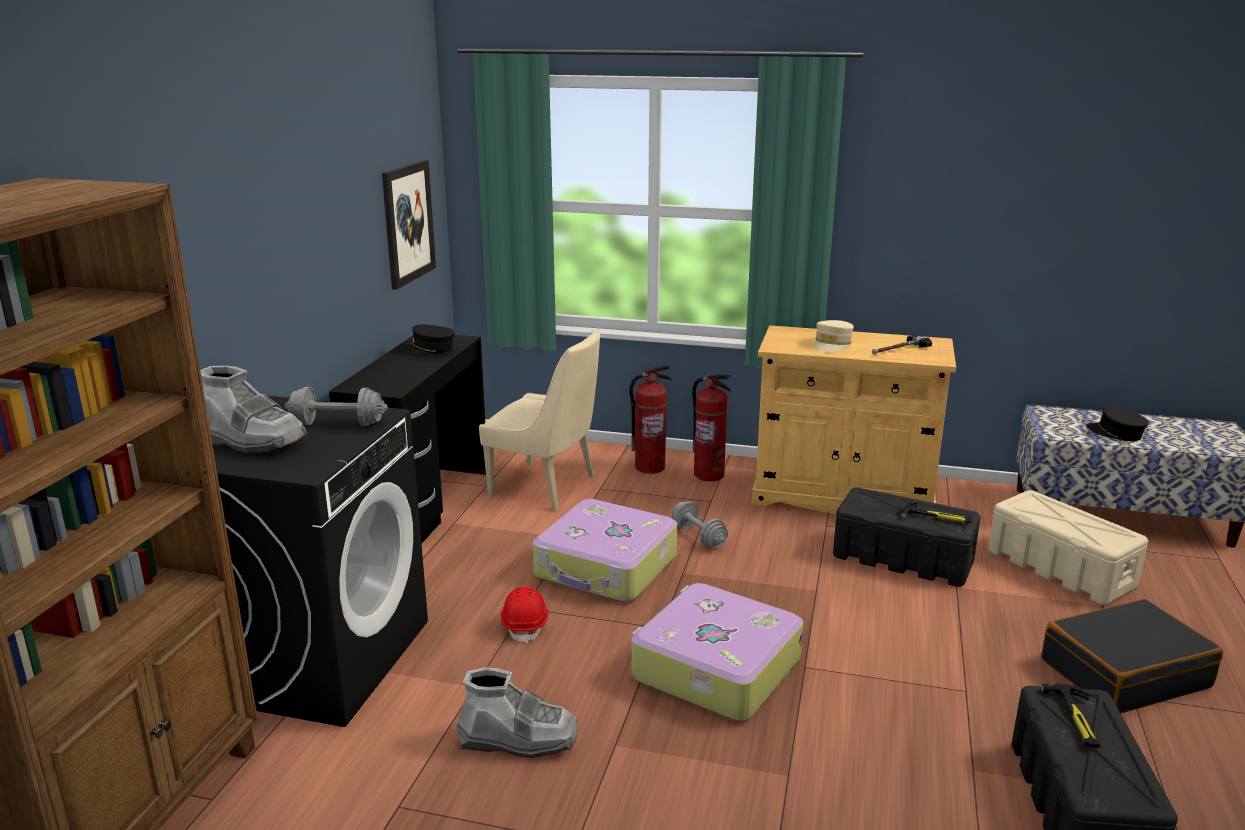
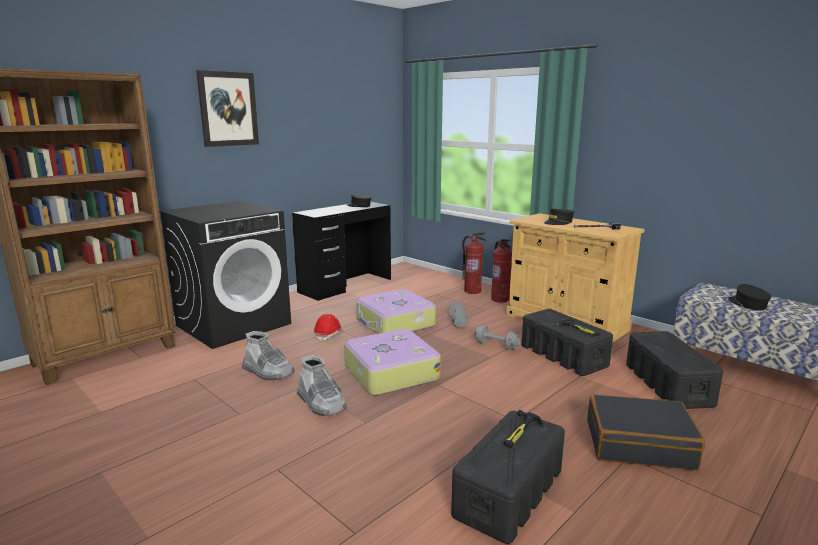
camera: 30 degrees right, 5 degrees down
grey boot [200,366,307,454] -> grey boot moved to [297,355,347,416]
grey dumbbell [285,387,388,426] -> grey dumbbell moved to [474,325,521,350]
picture [382,160,436,290] -> picture moved to [196,70,259,147]
beige chair [479,330,600,511] -> none
beige cap [813,320,854,352] -> black cap [544,208,574,225]
beige storage box [988,490,1148,605] -> black storage box [626,331,723,409]

